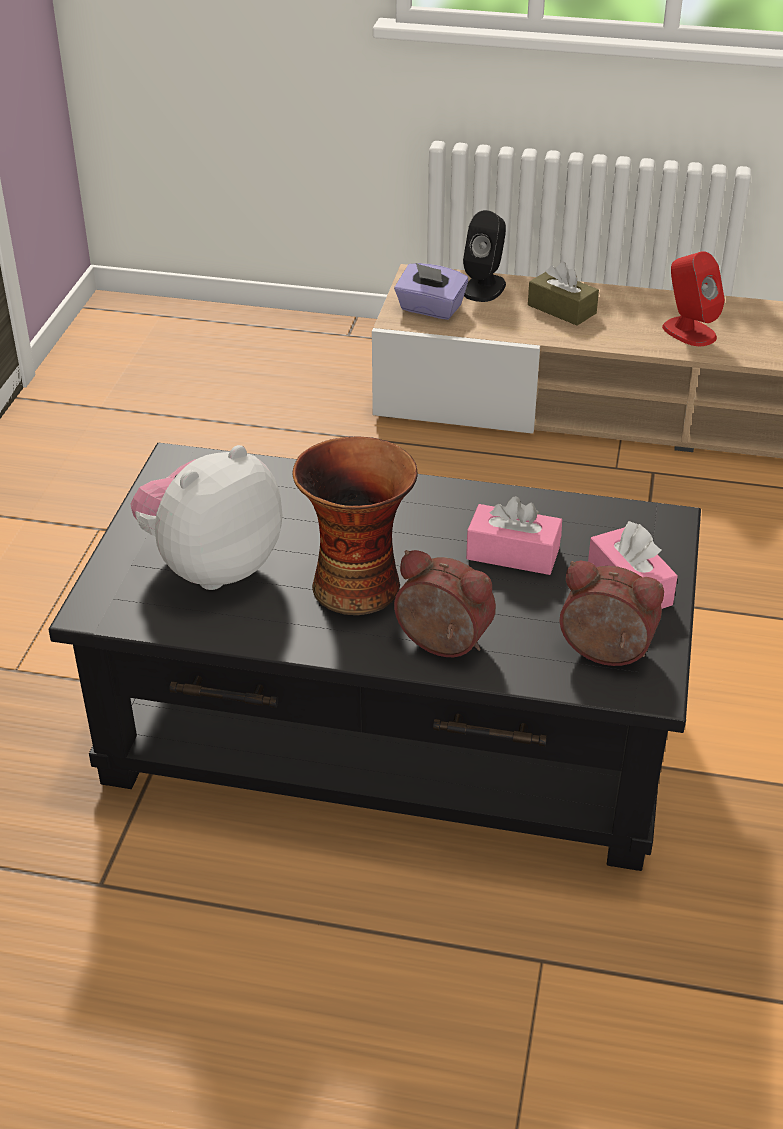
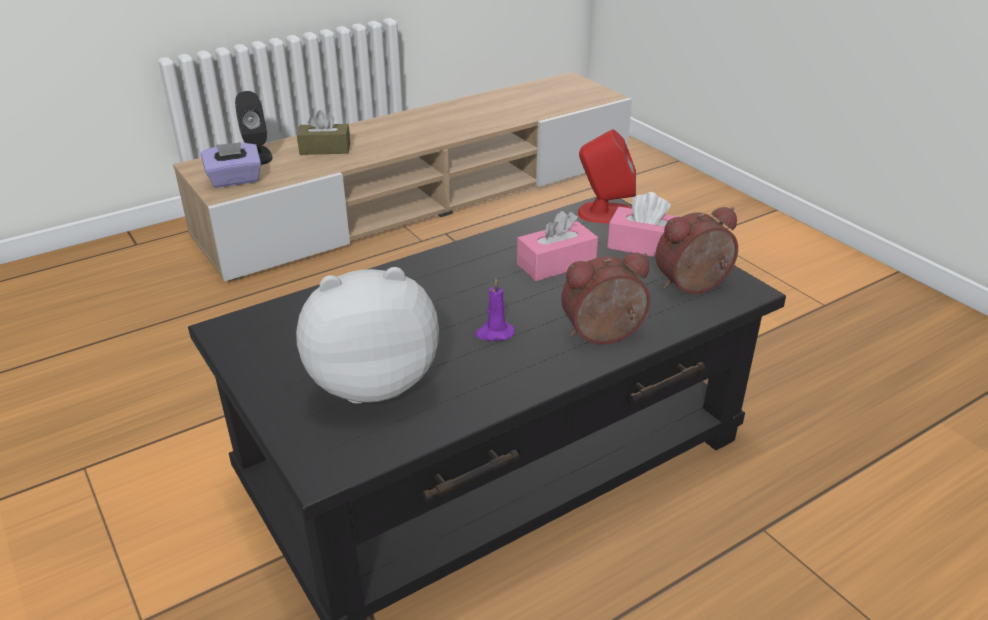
camera: 45 degrees left, 5 degrees down
plush toy [130,445,282,590] -> plush toy turned 75 degrees clockwise [296,267,439,404]
vase [292,436,418,615] -> purple candle [474,279,514,341]
red speaker [662,251,725,346] -> red speaker moved to [578,129,636,224]

